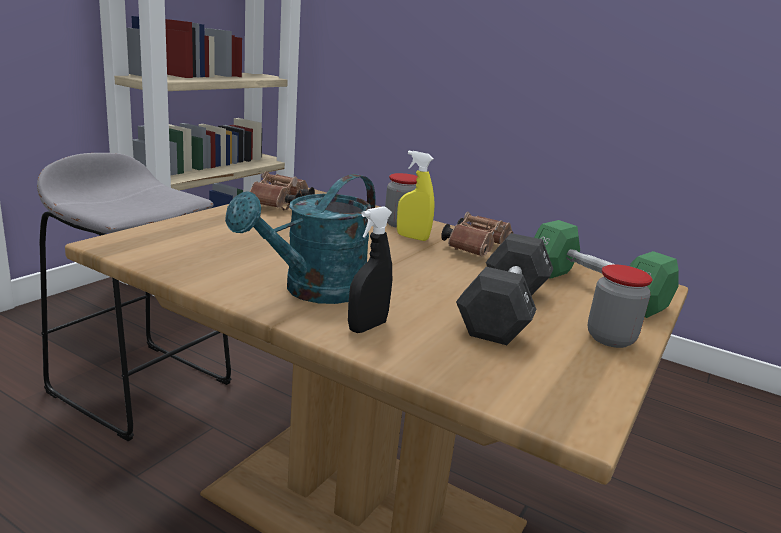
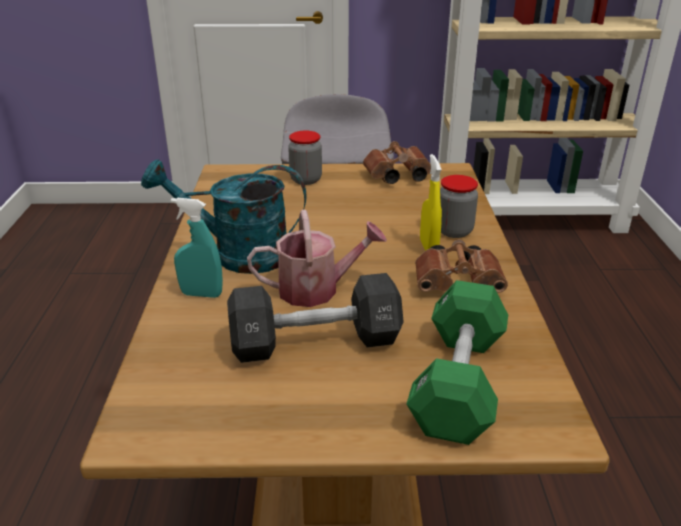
camera: 60 degrees right, 10 degrees up
black spray bottle [348,206,392,333] -> turquoise spray bottle [171,198,223,298]
jar [588,264,653,348] -> jar moved to [288,131,322,185]
none -> watering can [247,210,387,307]

